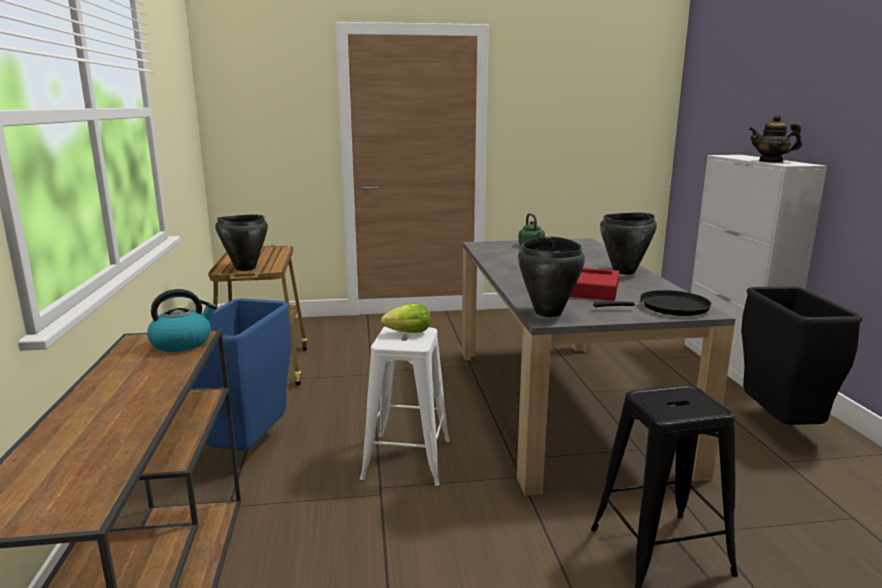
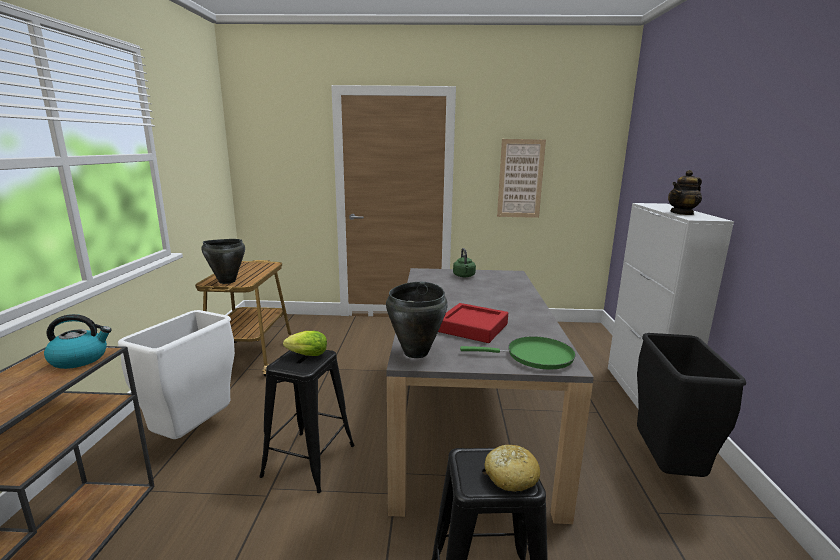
camera: 10 degrees right, 0 degrees up
blue trash can [191,298,291,450] -> white trash can [118,310,235,439]
white stool [360,326,450,486] -> black stool [259,350,355,493]
black frying pan [593,290,712,316] -> green frying pan [460,336,576,369]
black cooking pot [600,213,657,275] -> none
teapot [749,115,802,162] -> teapot turned 60 degrees counterclockwise [668,170,702,215]
none -> bread [484,445,540,492]
none -> picture [497,139,546,218]

